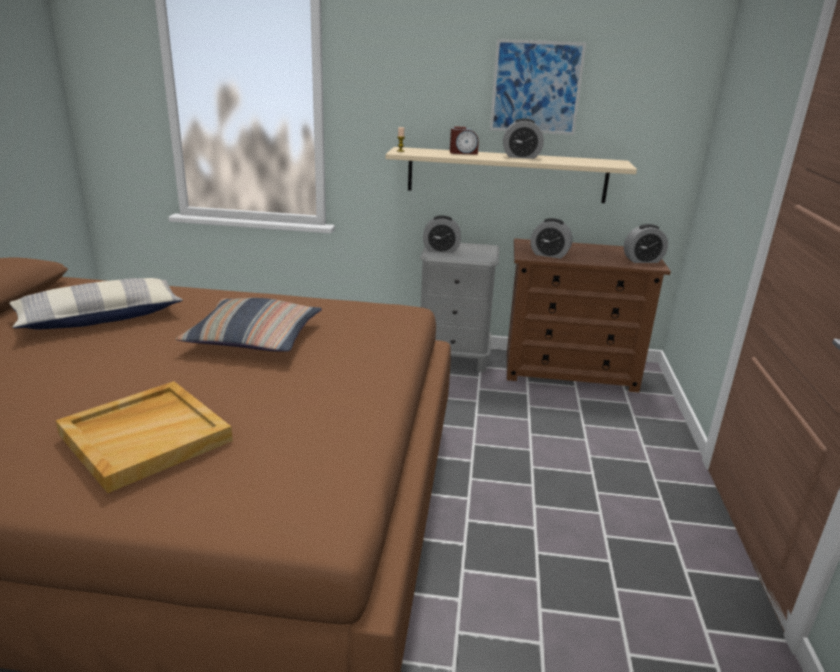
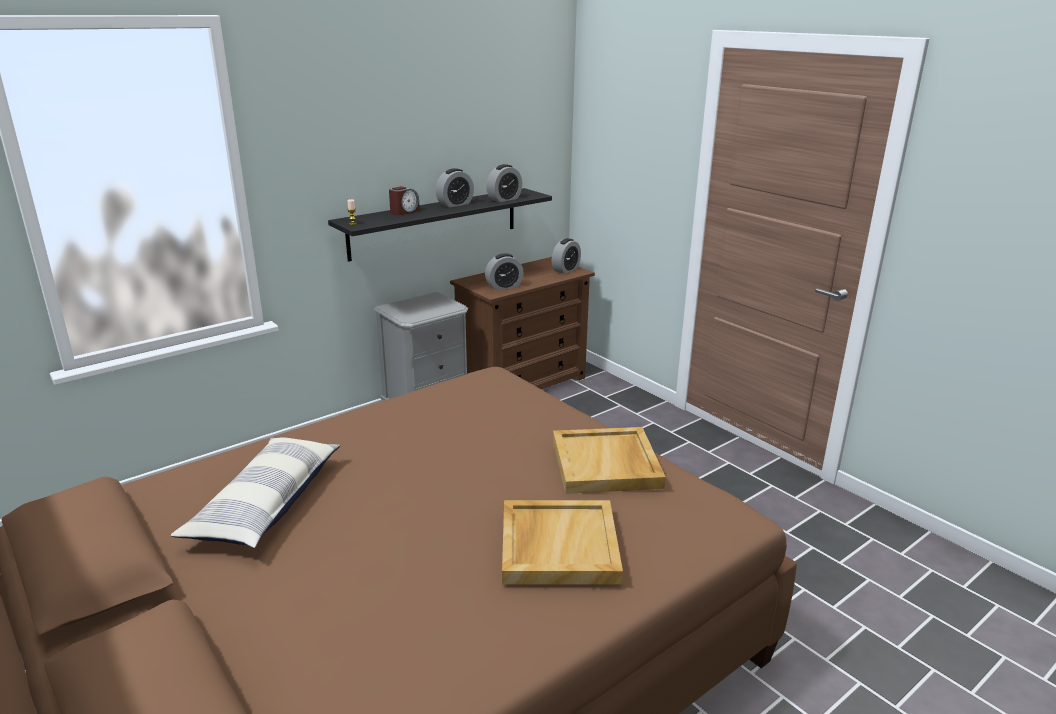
camera: 45 degrees left, 0 degrees up
pillow [176,298,322,352] -> none
beige shelf [386,147,637,203] -> black shelf [328,188,552,262]
alarm clock [423,216,461,253] -> alarm clock moved to [486,164,522,202]
picture [490,39,586,135] -> none
none -> beige tray [553,427,666,494]

